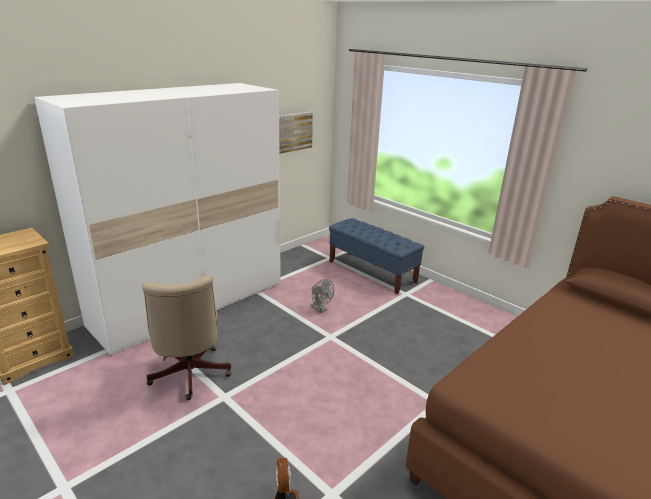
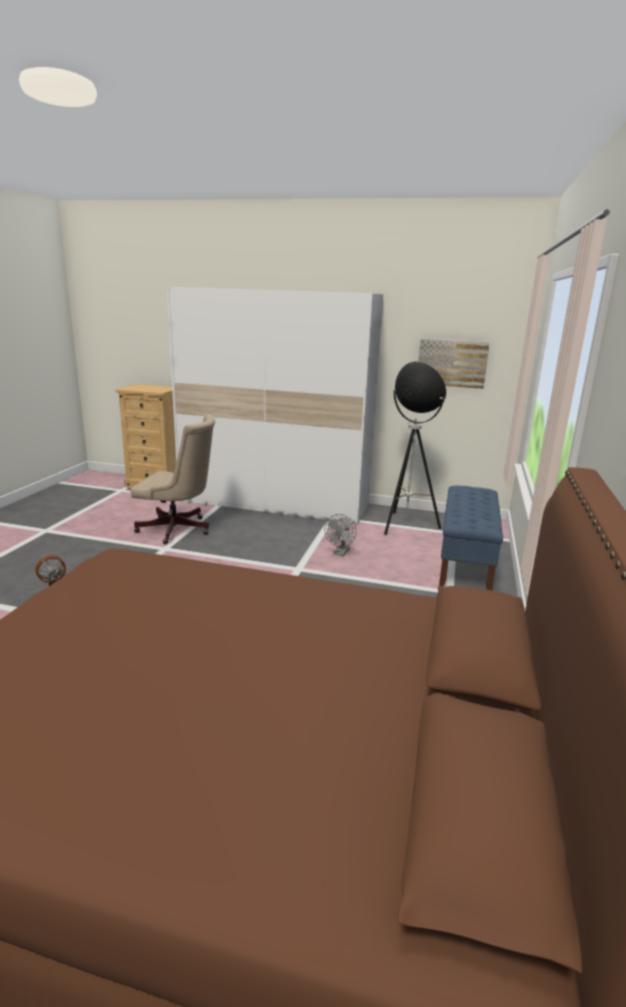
camera: 60 degrees right, 5 degrees down
beige office chair [142,275,231,400] -> beige office chair turned 120 degrees counterclockwise [130,415,215,544]
none -> floor lamp [384,362,446,535]

